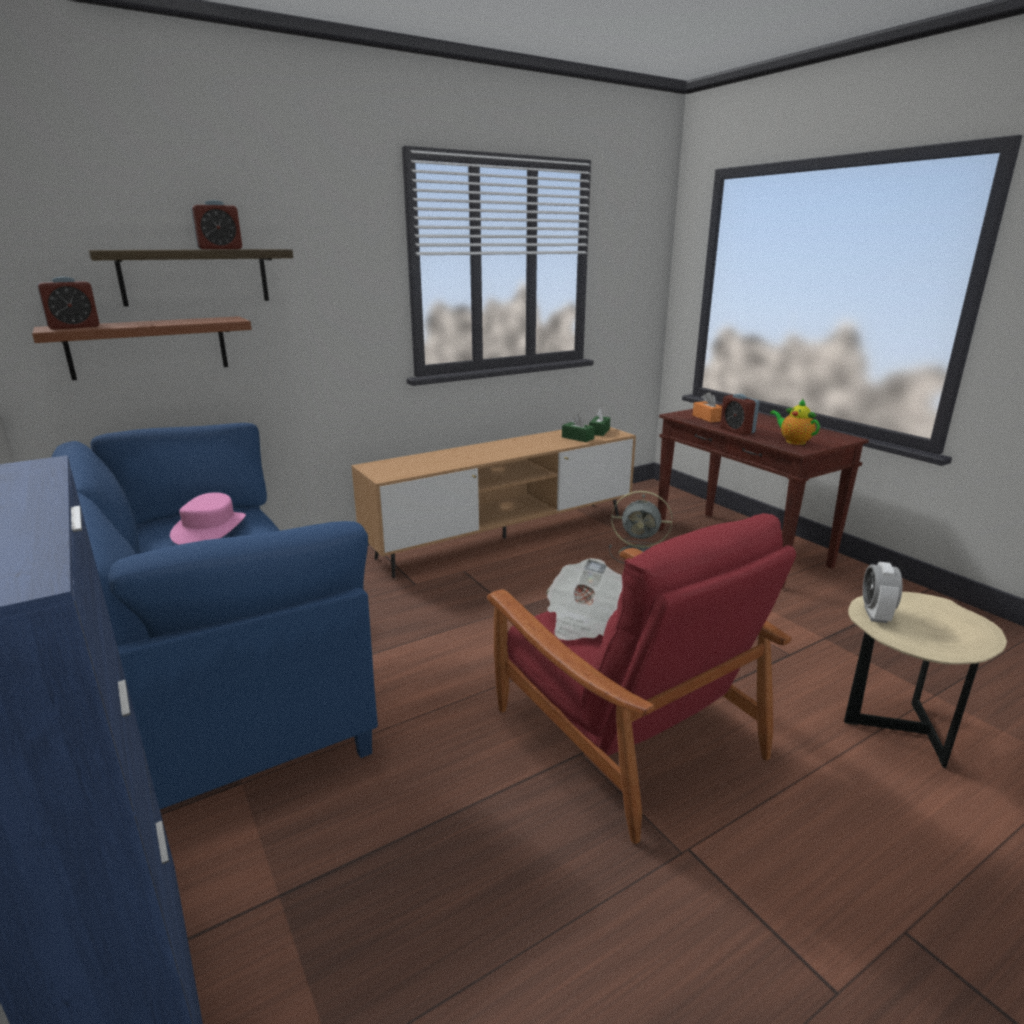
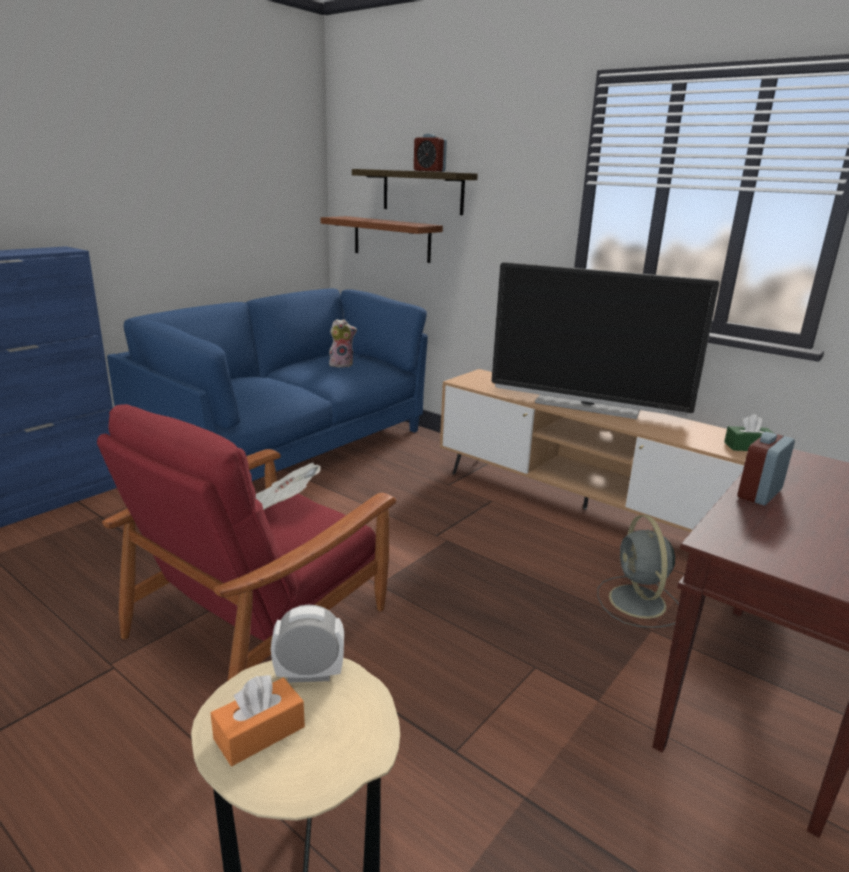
camera: 70 degrees right, 0 degrees up
alarm clock [37,277,99,329] -> none
pink hat [170,492,246,545] -> plush toy [329,319,357,368]
green tissue box [562,414,595,442] -> none
orange tissue box [693,392,722,423] -> orange tissue box moved to [211,675,305,766]
teapot [770,399,820,445] -> none
none -> television [491,262,720,419]

